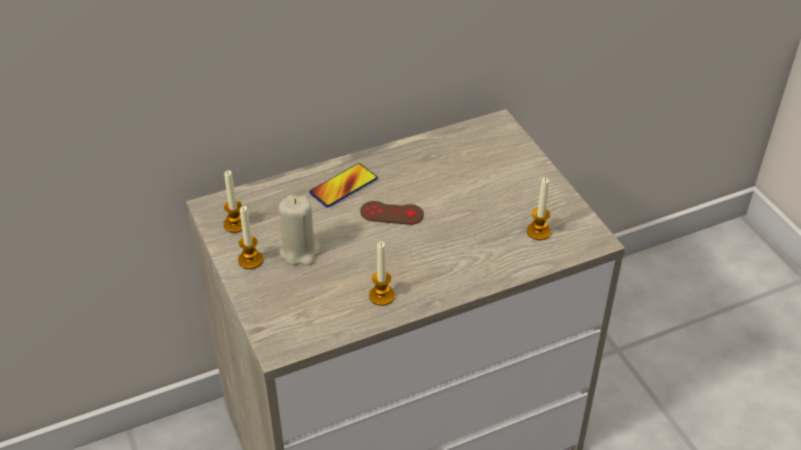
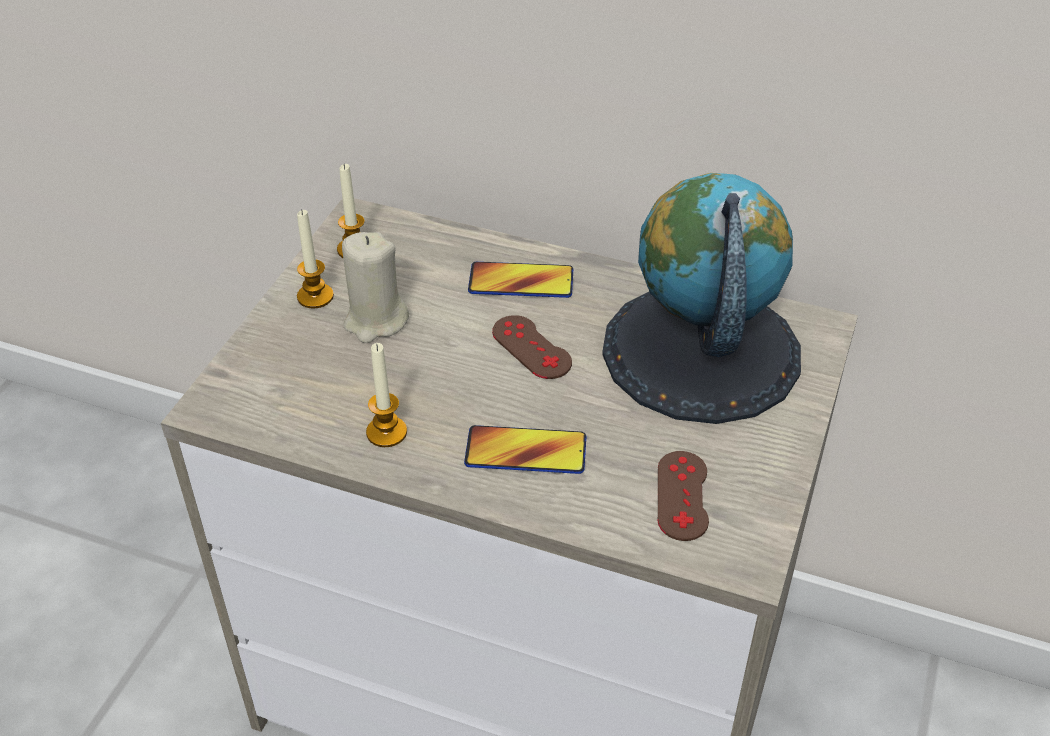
camera: 45 degrees right, 0 degrees up
candle [527,177,551,240] -> brown game controller [658,451,709,541]
none -> phone [464,425,586,474]
none -> globe [602,173,801,424]

